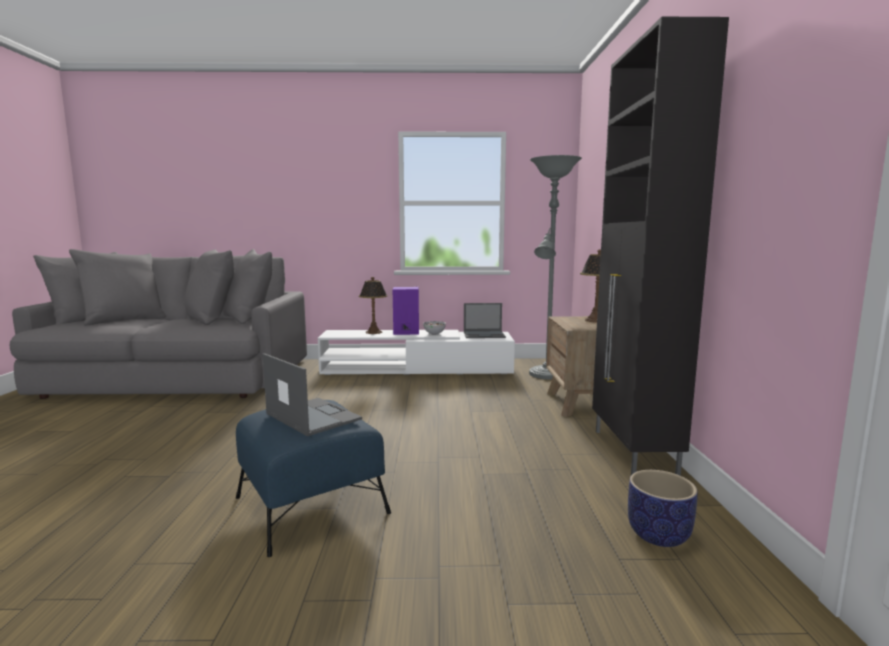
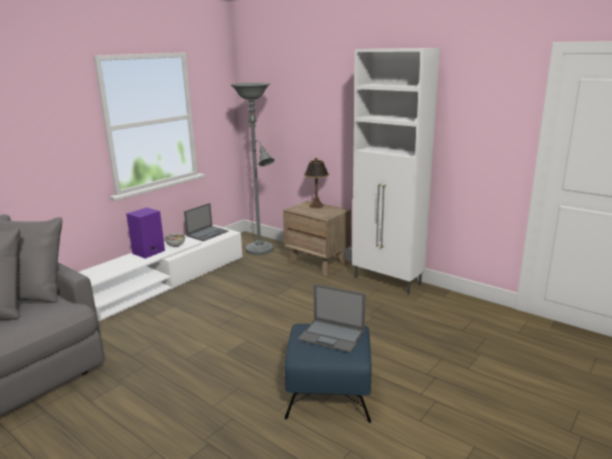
camera: 50 degrees left, 10 degrees up
laptop [263,353,362,437] -> laptop turned 150 degrees counterclockwise [298,284,365,353]
table lamp [359,277,388,334] -> none
black cabinet [592,17,729,476] -> white cabinet [352,48,440,295]
planter [628,470,698,547] -> none

